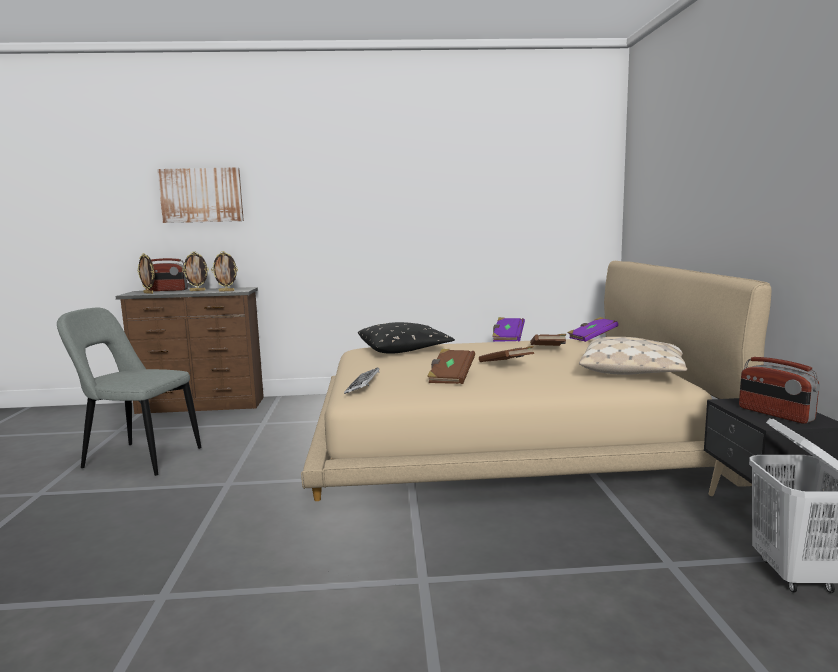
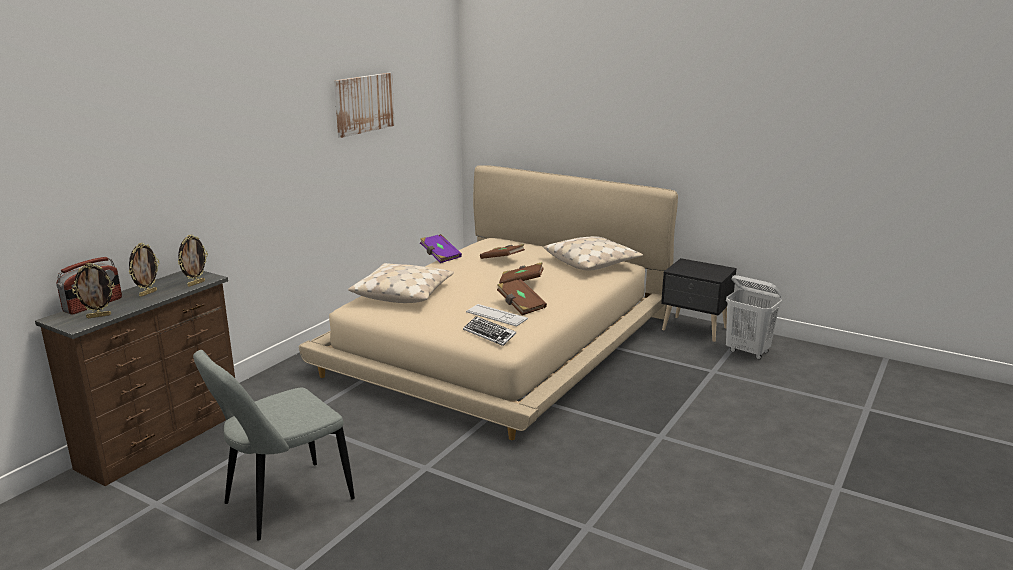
camera: 55 degrees left, 10 degrees up
picture [157,167,244,223] -> picture moved to [334,73,395,138]
black pillow [358,322,455,354] -> beige pillow [348,263,454,303]
purple book [568,317,618,342] -> none
radio [739,357,820,424] -> none
none -> keyboard [466,304,528,327]

